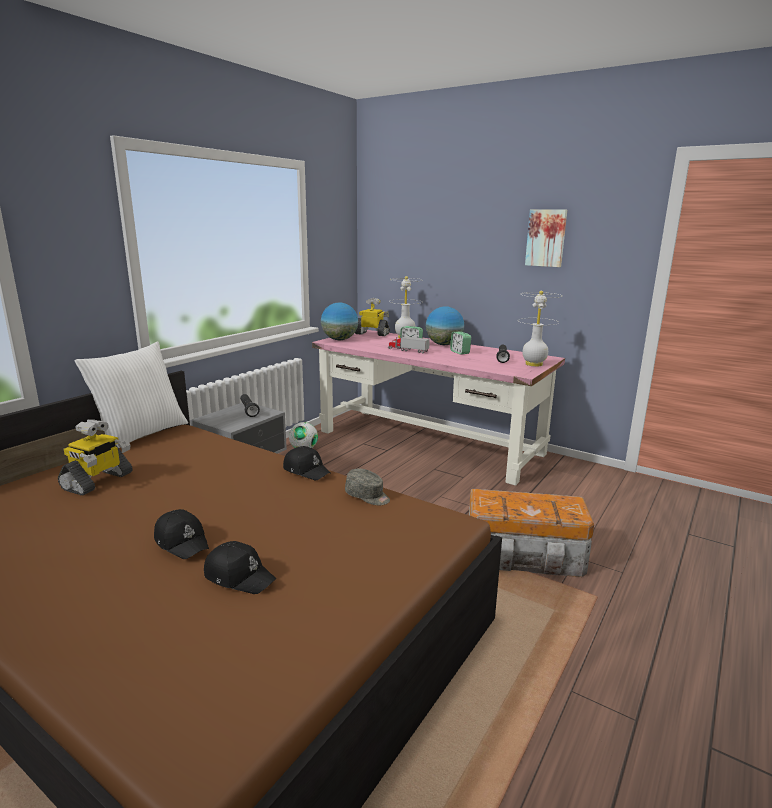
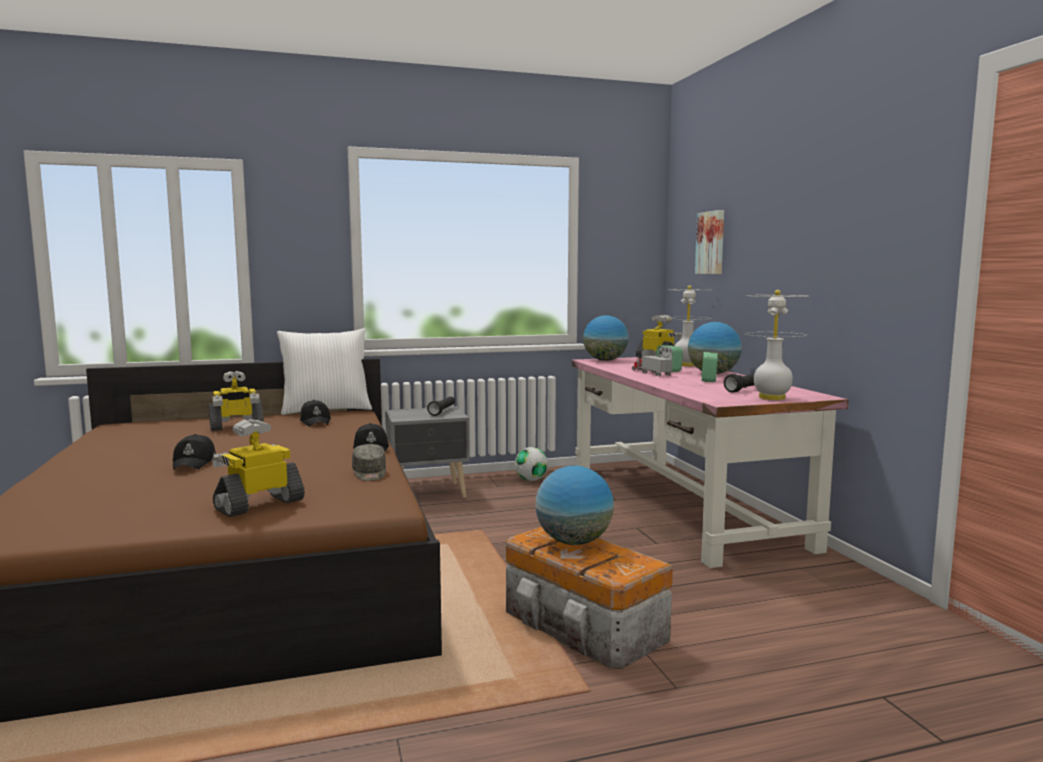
camera: 40 degrees right, 10 degrees down
black cap [204,541,276,594] -> black cap moved to [300,400,331,427]
picture [525,209,567,267] -> picture moved to [695,210,724,274]
none -> toy robot [212,419,305,517]
none -> globe [535,466,614,545]

